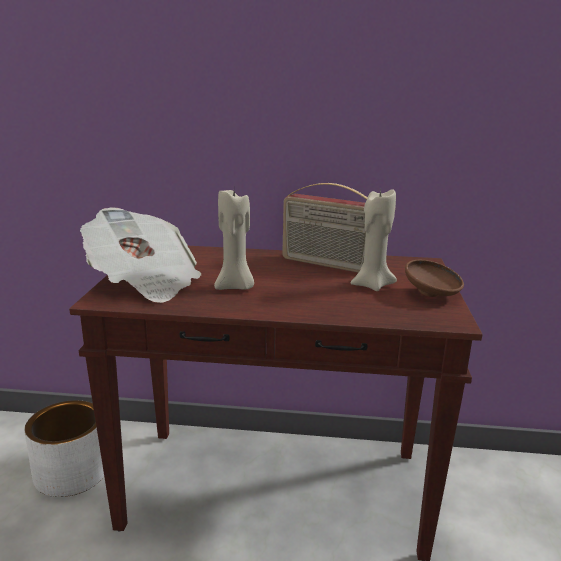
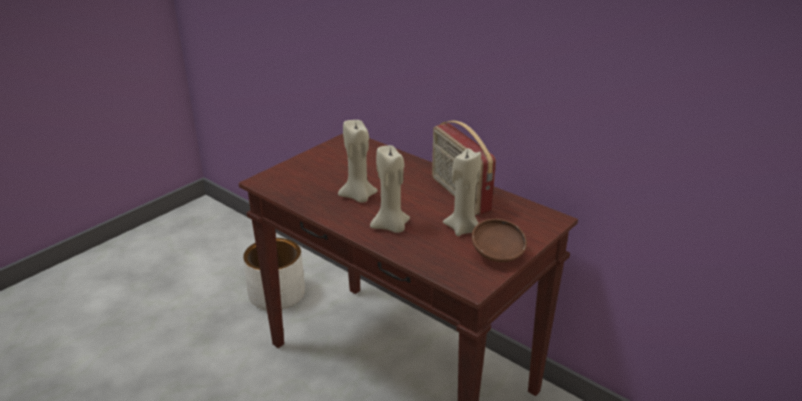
camera: 35 degrees right, 10 degrees up
newspaper [80,208,202,303] -> none
none -> beige candle [370,145,410,233]

